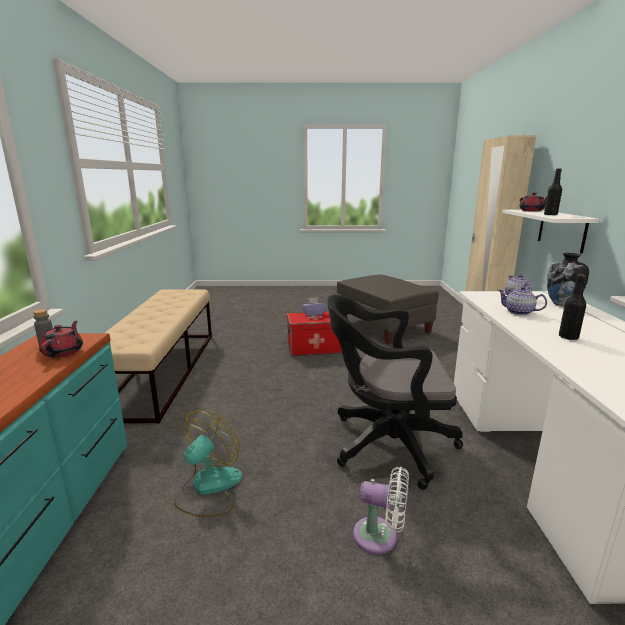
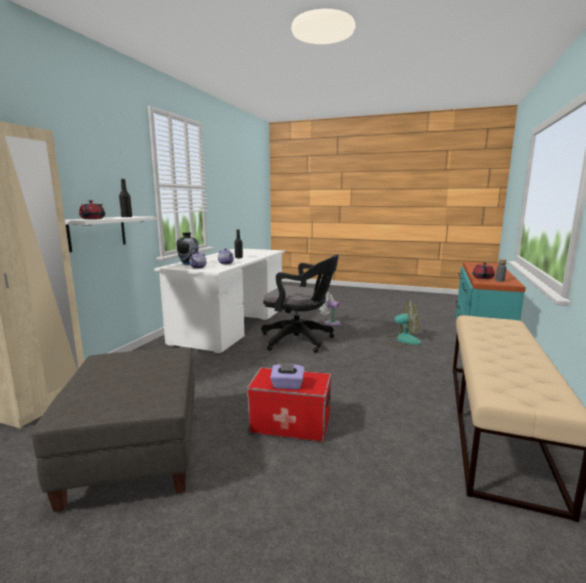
camera: 160 degrees left, 5 degrees down
fan [174,409,243,517] -> fan turned 135 degrees counterclockwise [384,301,421,348]

